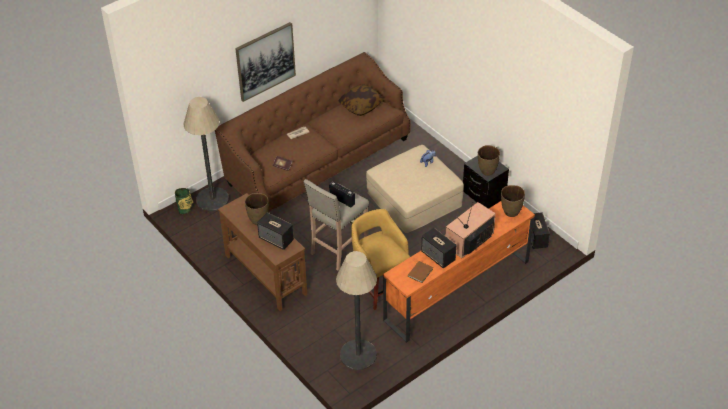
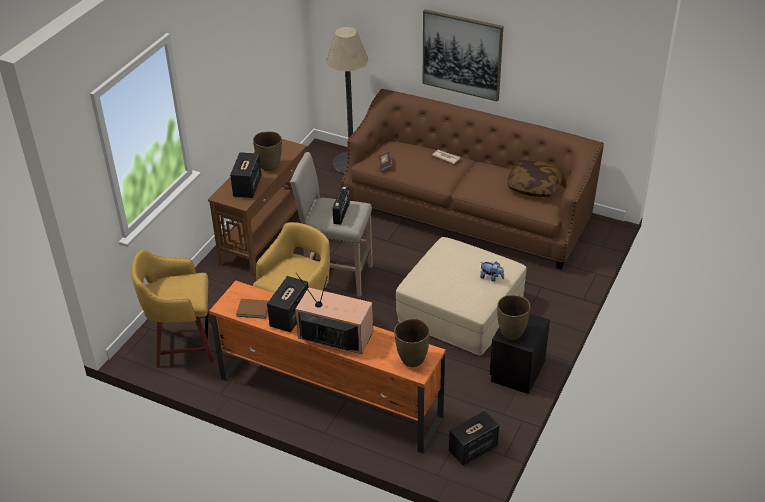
camera: 65 degrees right, 5 degrees down
vase [175,188,194,214] -> none
floor lamp [336,251,377,370] -> yellow stool [131,249,214,368]

